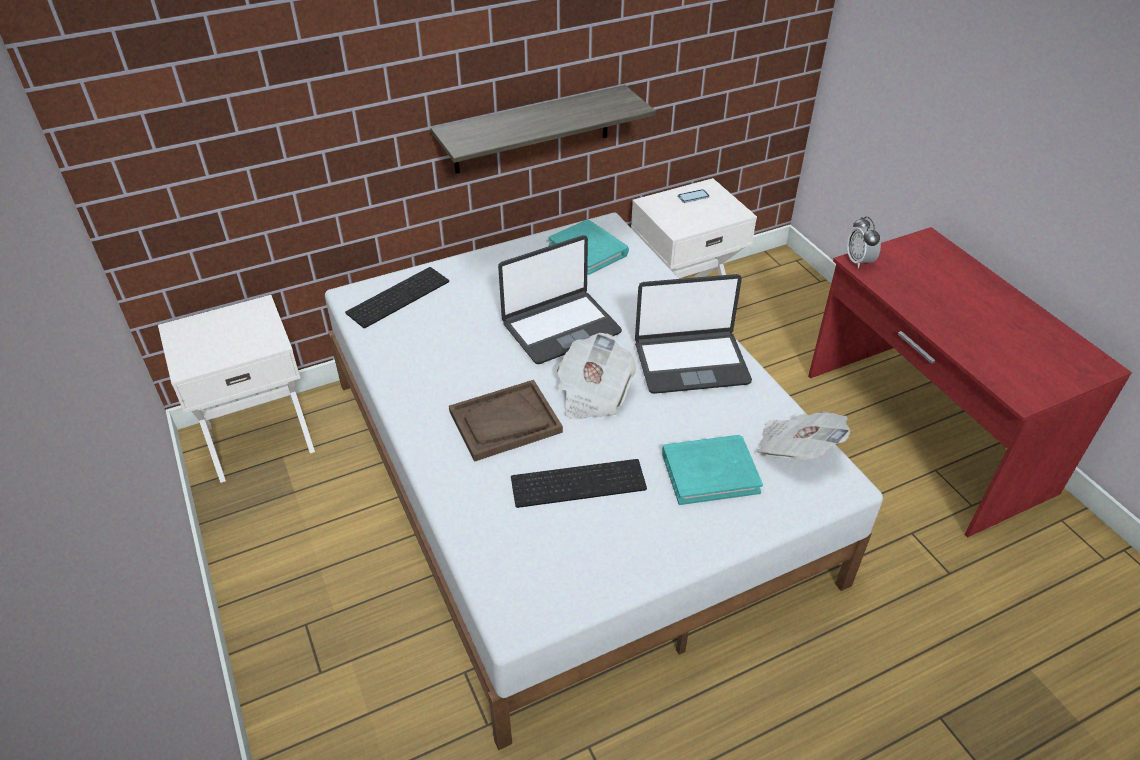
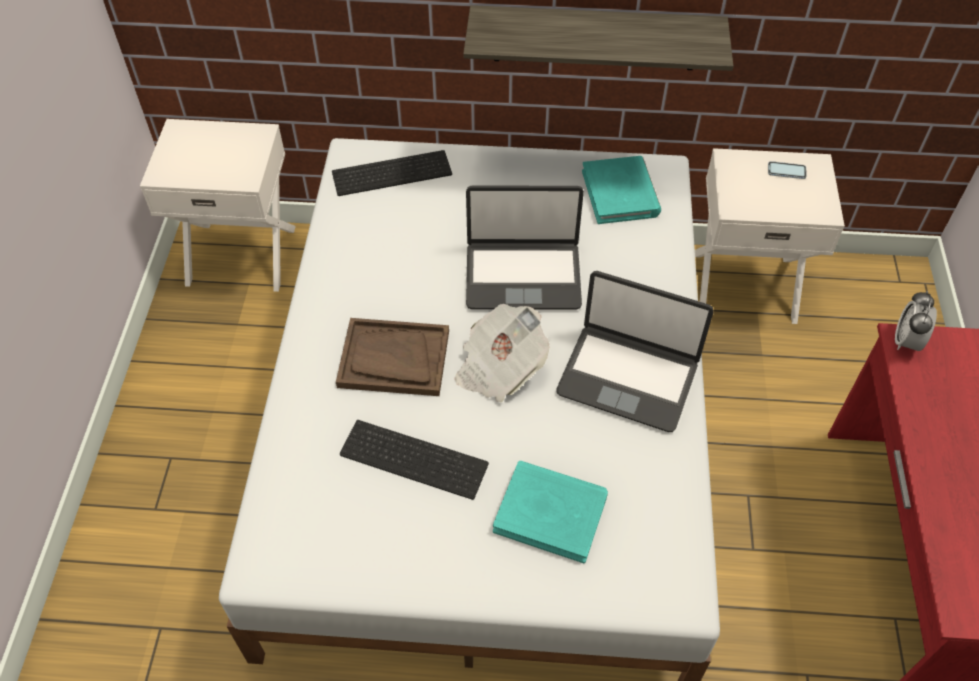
camera: 30 degrees right, 10 degrees up
newspaper [757,411,850,460] -> none

